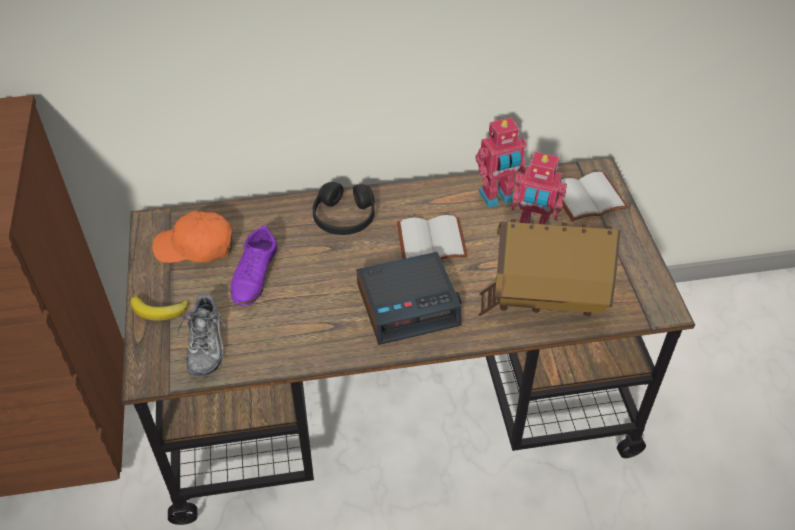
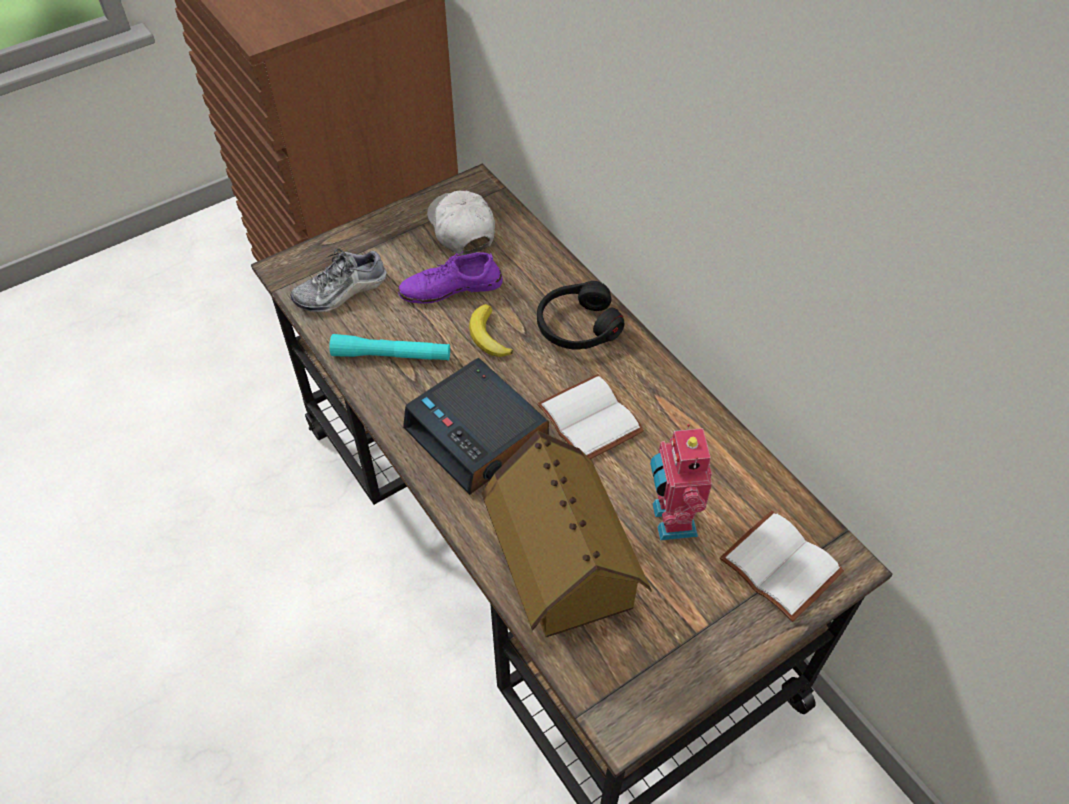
camera: 65 degrees right, 5 degrees up
banana [130,296,189,321] -> banana moved to [469,304,513,357]
orange cap [152,211,232,263] -> white cap [427,190,495,255]
toy robot [475,117,526,208] -> none
none -> turquoise flashlight [329,334,450,361]

